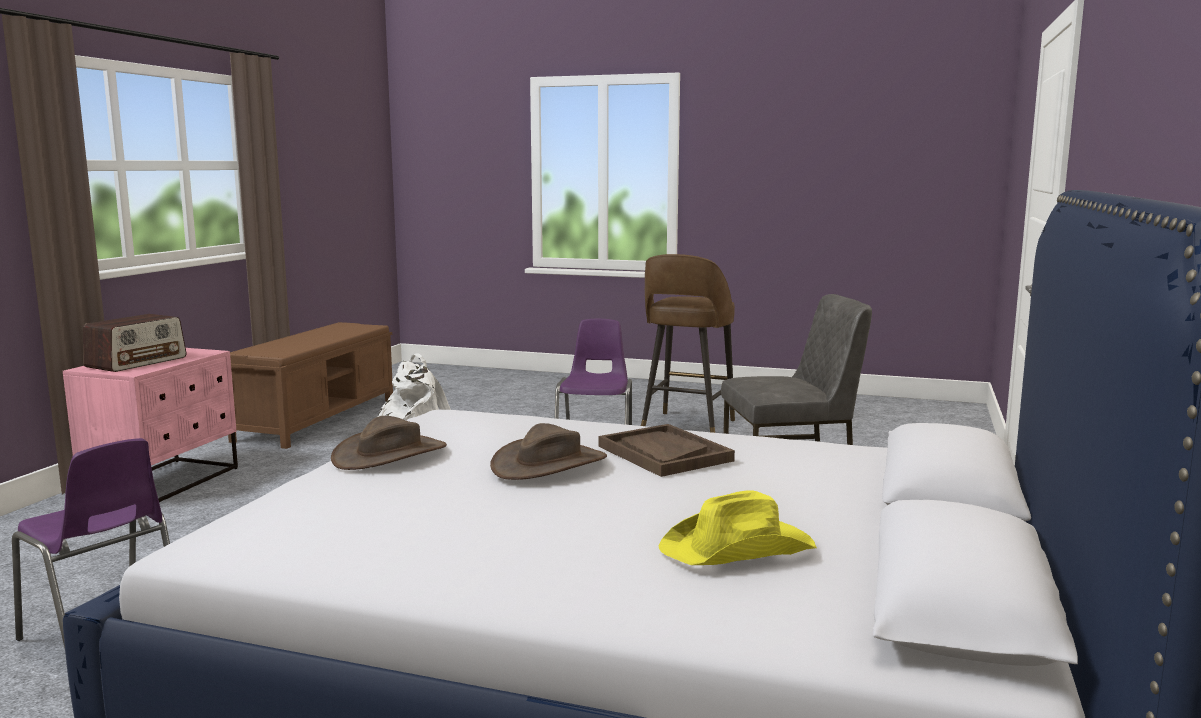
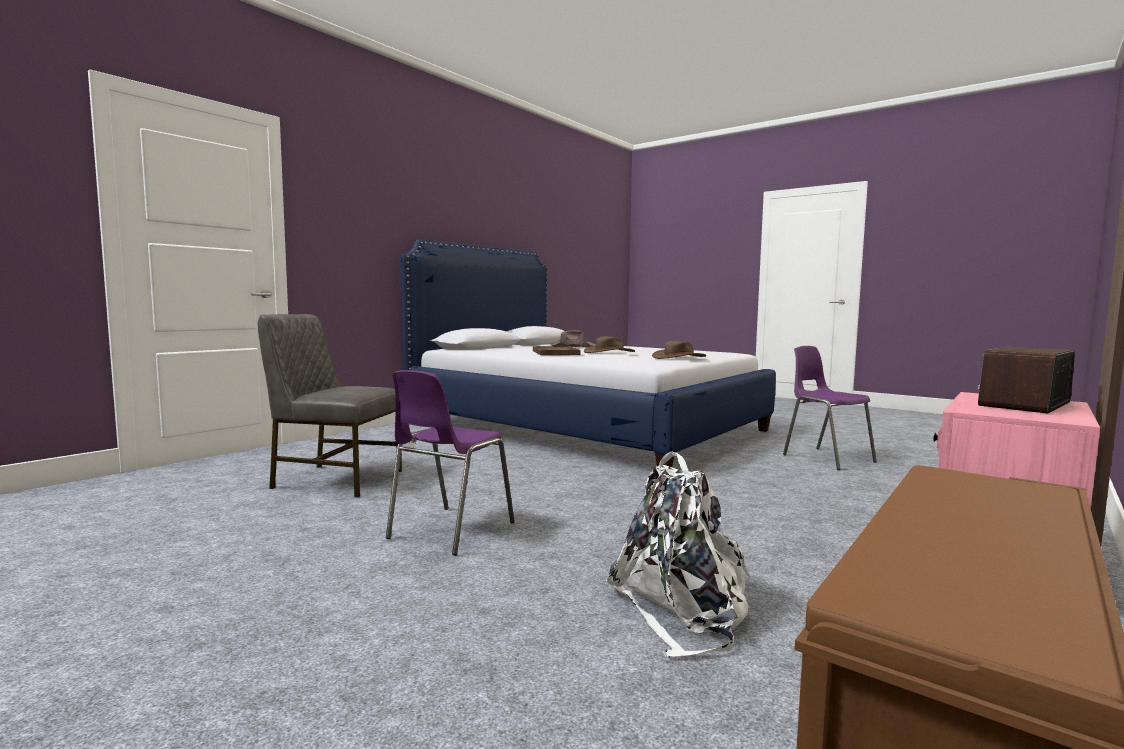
camera: 160 degrees left, 5 degrees down
brown stool [641,254,735,433] -> none
yellow hat [659,490,817,565] -> brown hat [550,330,595,347]

